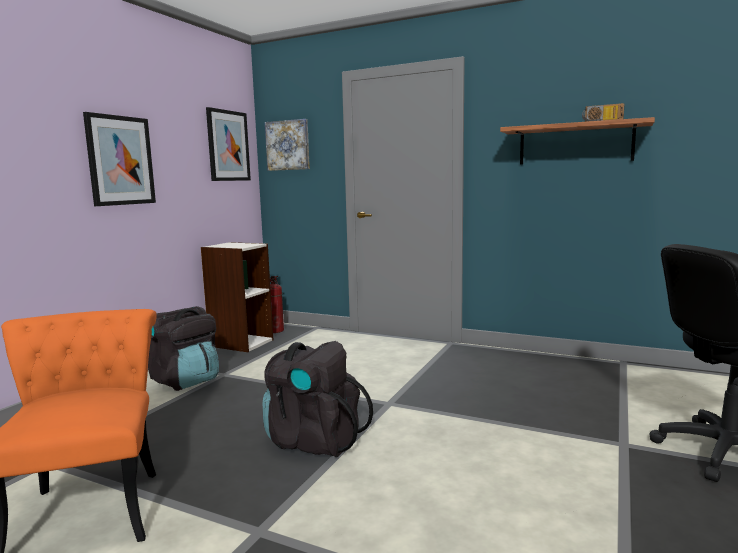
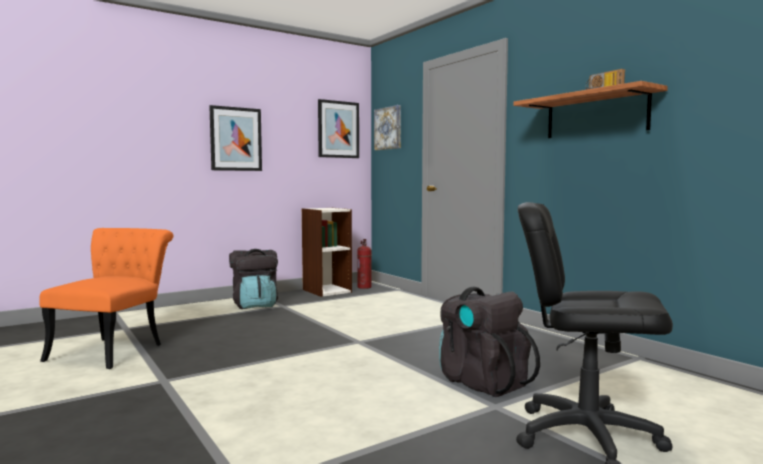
camera: 30 degrees right, 5 degrees down
black backpack [263,341,373,457] -> black backpack moved to [439,287,540,397]

